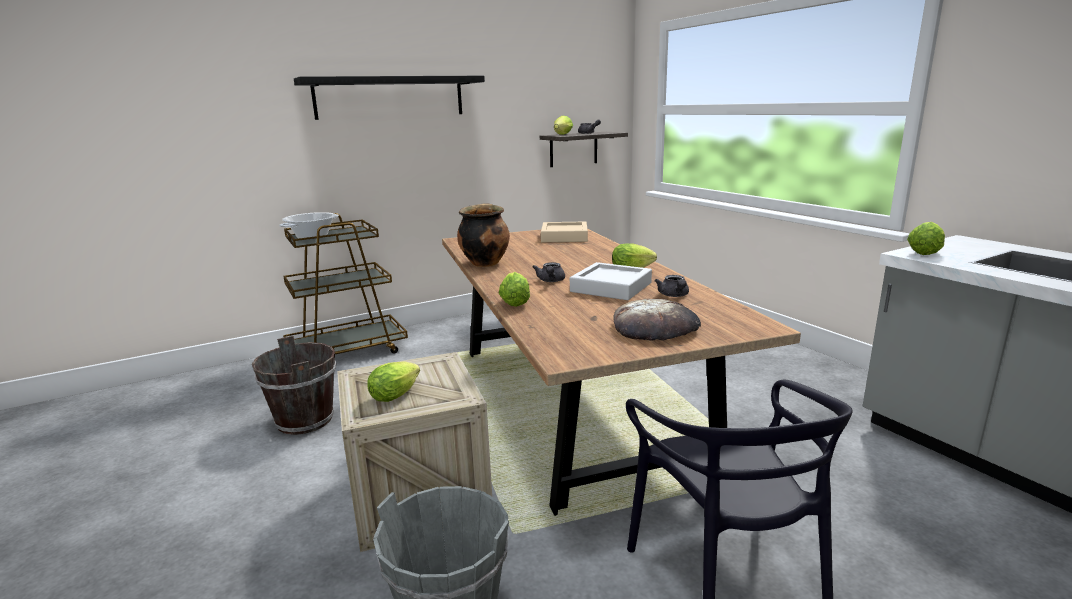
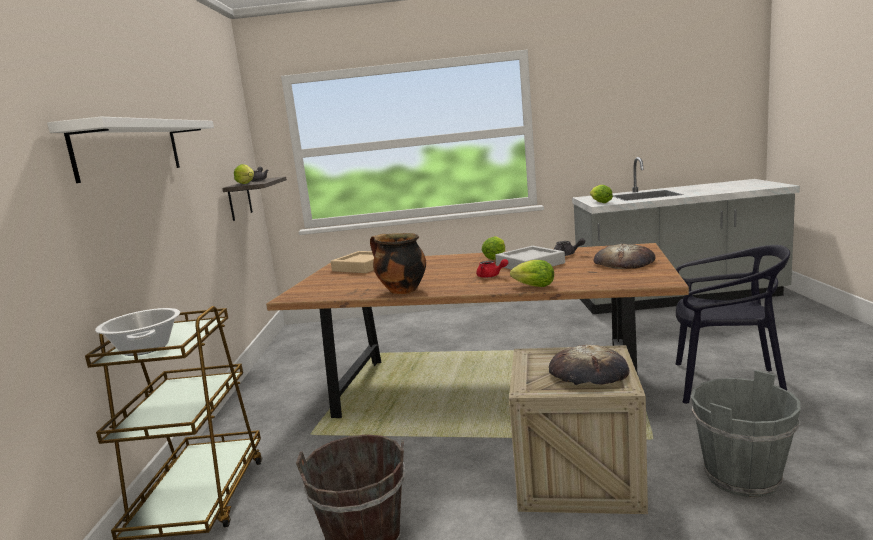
camera: 60 degrees left, 5 degrees down
black shelf [294,76,485,120] -> white shelf [47,117,214,183]
lettuce [367,362,420,402] -> bread [549,344,630,385]
grey teapot [533,262,565,282] -> red teapot [476,259,508,278]

